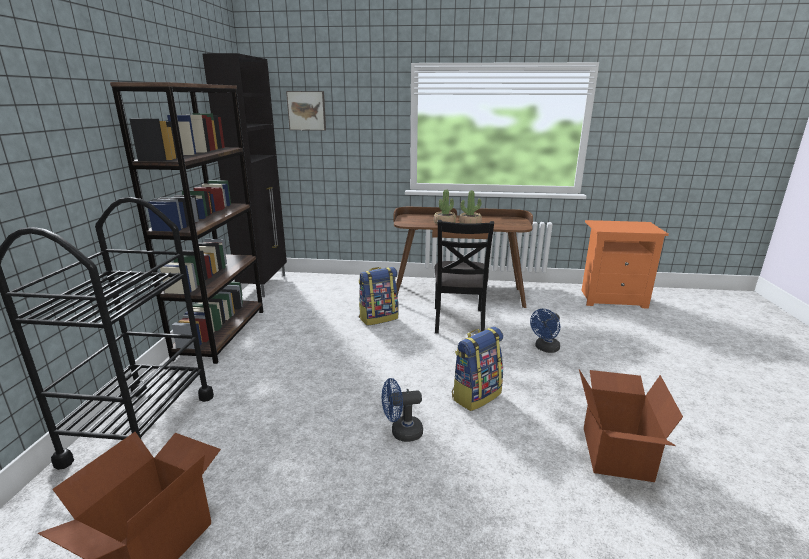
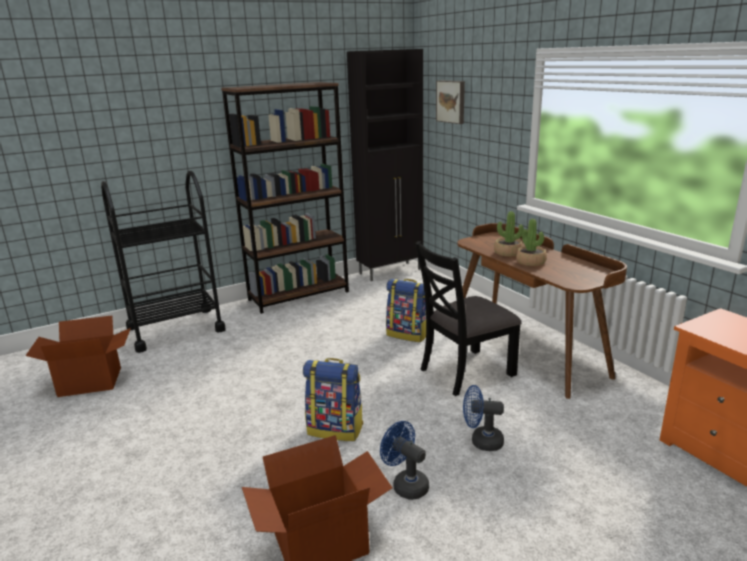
camera: 55 degrees right, 0 degrees up
blue fan [382,378,423,442] -> blue fan moved to [380,421,429,500]

